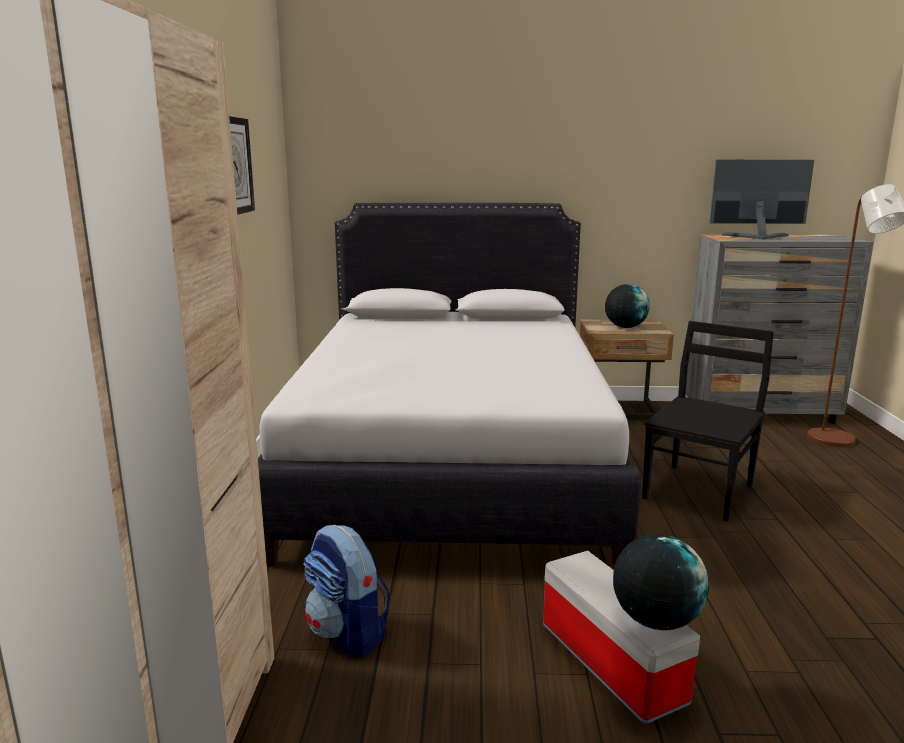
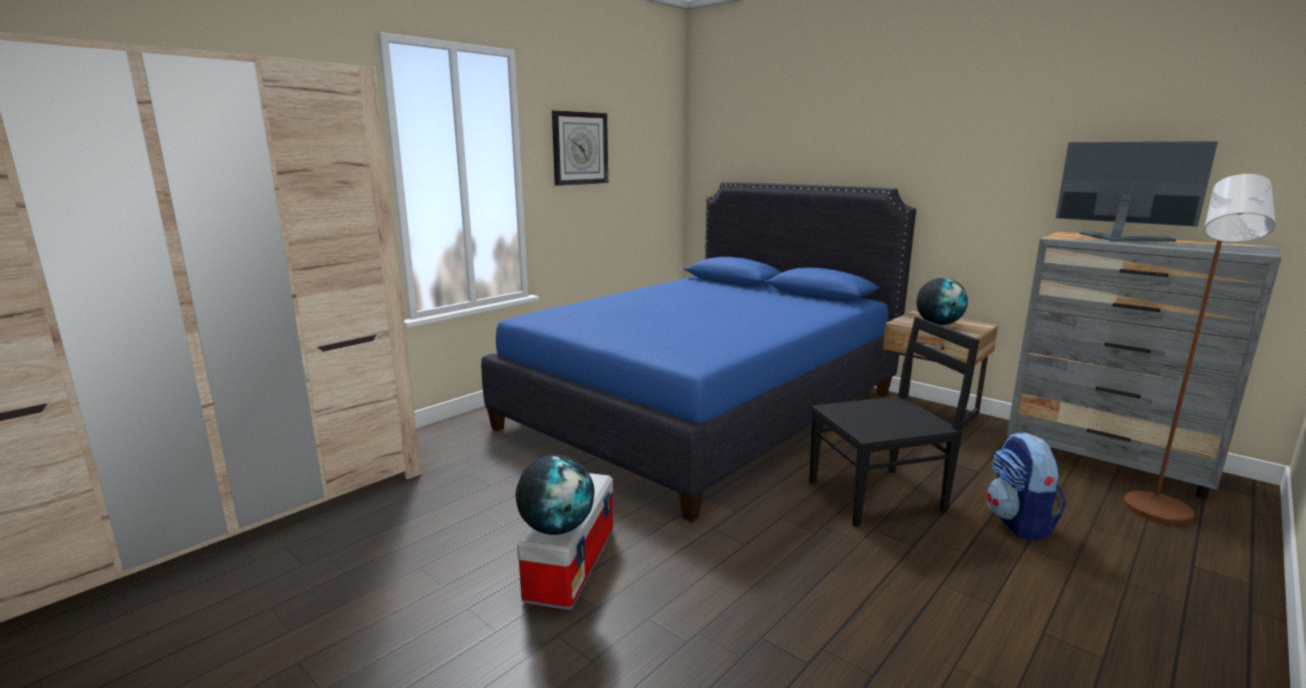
camera: 40 degrees right, 0 degrees up
white bed [258,203,641,568] -> blue bed [481,182,916,522]
backpack [303,525,391,657] -> backpack moved to [986,433,1066,541]

